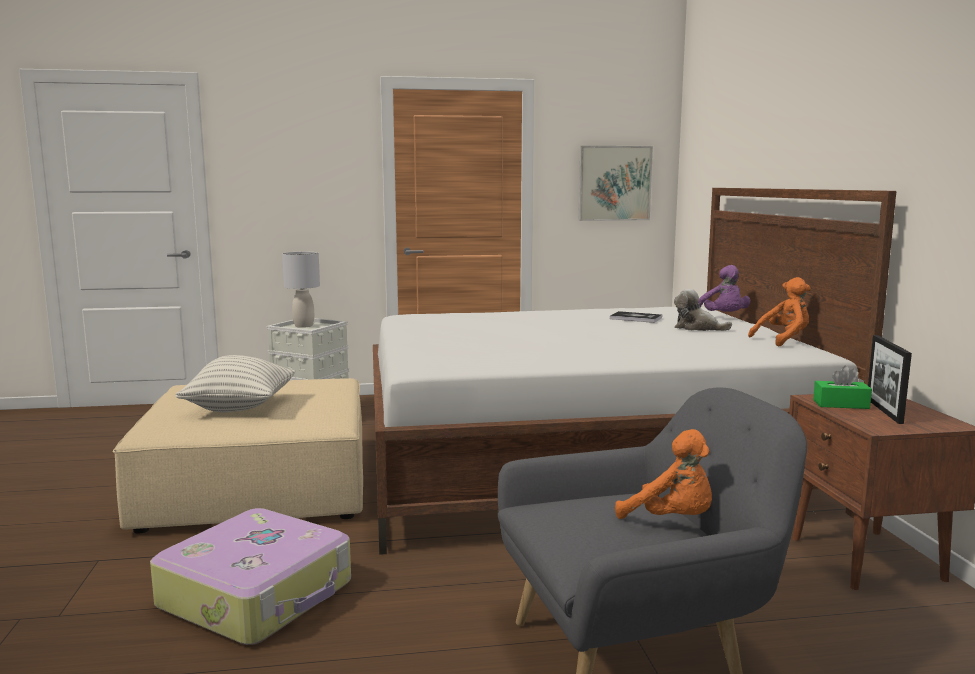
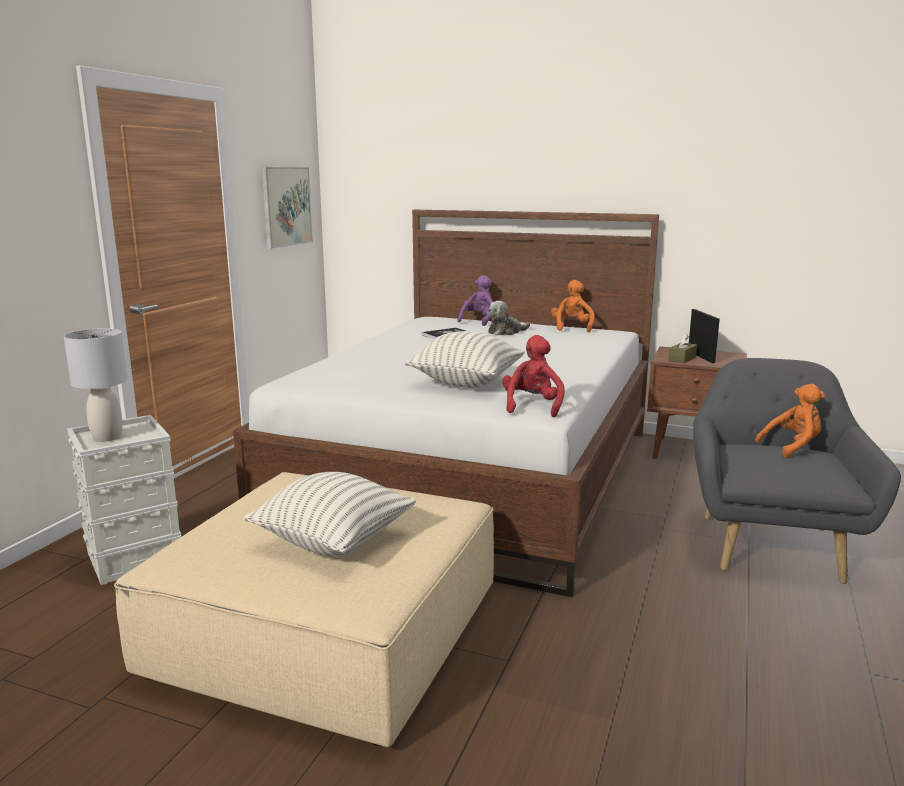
camera: 60 degrees left, 5 degrees up
suitcase [150,508,351,645] -> none
purple plush toy [699,265,750,312] -> purple plush toy turned 75 degrees counterclockwise [457,275,493,326]
green tissue box [813,366,872,409] -> brown tissue box [668,334,697,363]
picture frame [868,335,912,424] -> picture frame turned 135 degrees counterclockwise [689,309,720,363]
none -> pillow [405,331,525,388]
none -> red plush toy [502,335,565,418]

